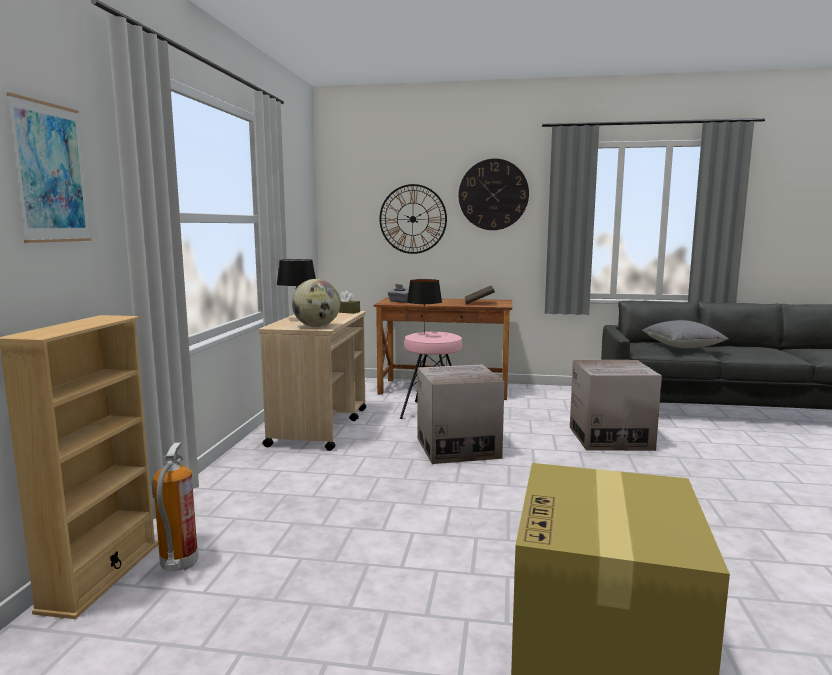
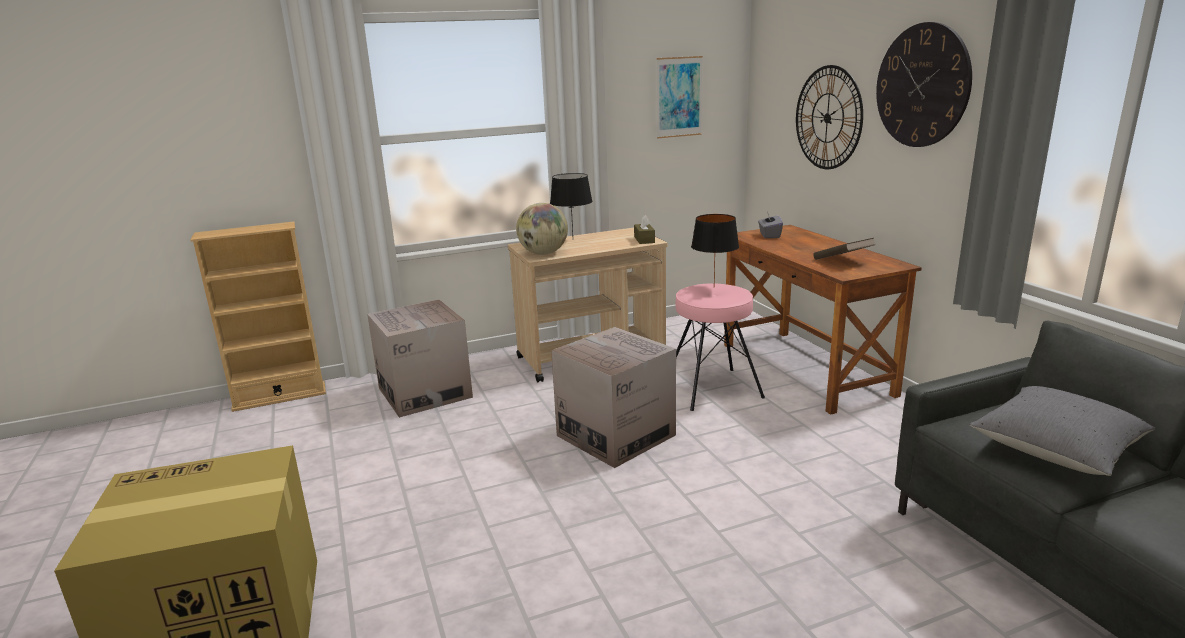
camera: 60 degrees right, 10 degrees up
picture [6,92,91,243] -> picture moved to [657,56,703,138]
fire extinguisher [151,442,199,572] -> none
cardboard box [570,360,662,451] -> cardboard box moved to [367,299,473,418]

